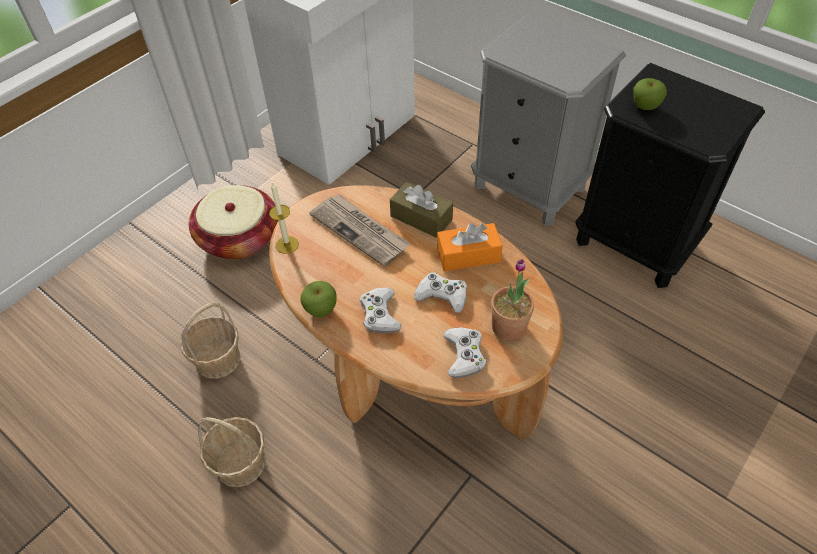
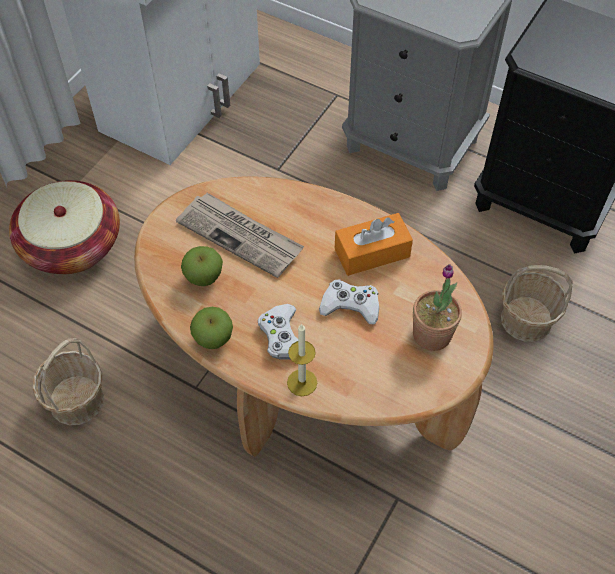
camera: 10 degrees left, 5 degrees up
basket [198,417,266,487] -> basket moved to [501,265,573,342]
candle [269,181,299,254] -> candle moved to [287,324,317,396]
brown tissue box [390,182,453,238] -> none
white game controller [444,327,486,378] -> none
apple [633,78,667,110] -> apple moved to [181,246,223,286]

